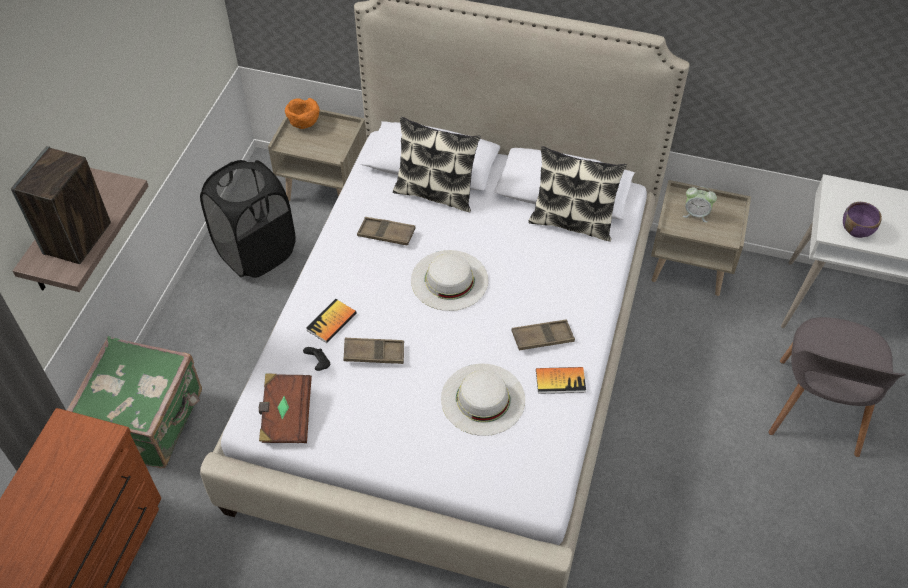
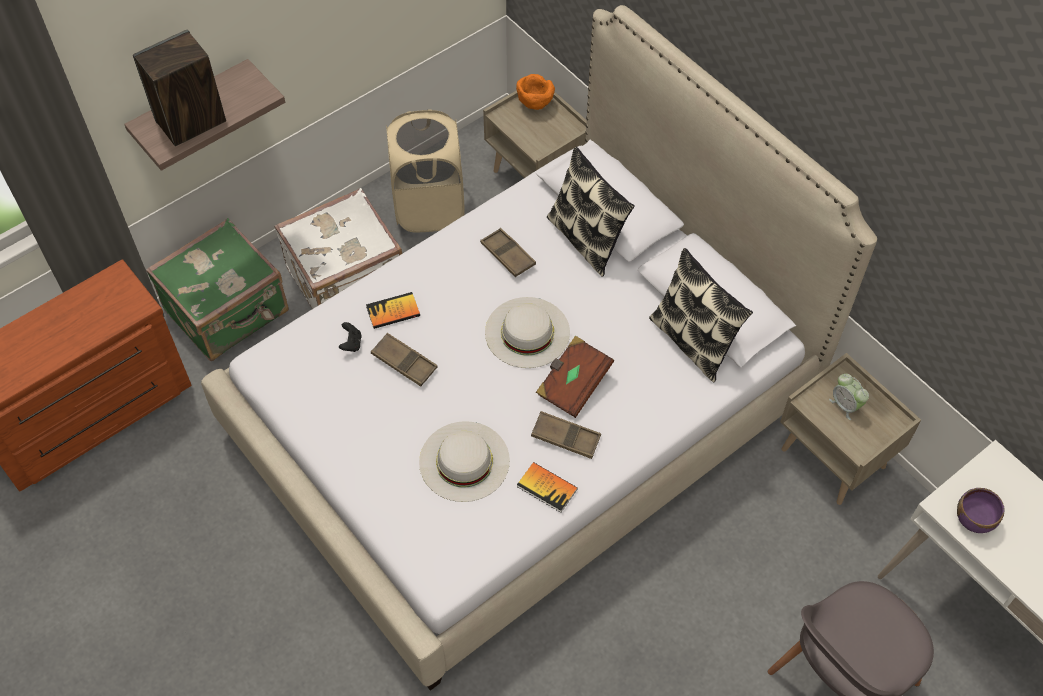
camera: 35 degrees right, 5 degrees up
black laundry basket [200,160,296,278] -> beige laundry basket [386,109,465,233]
brown book [259,373,312,443] -> brown book moved to [536,336,614,418]
none -> white suitcase [274,188,402,309]

